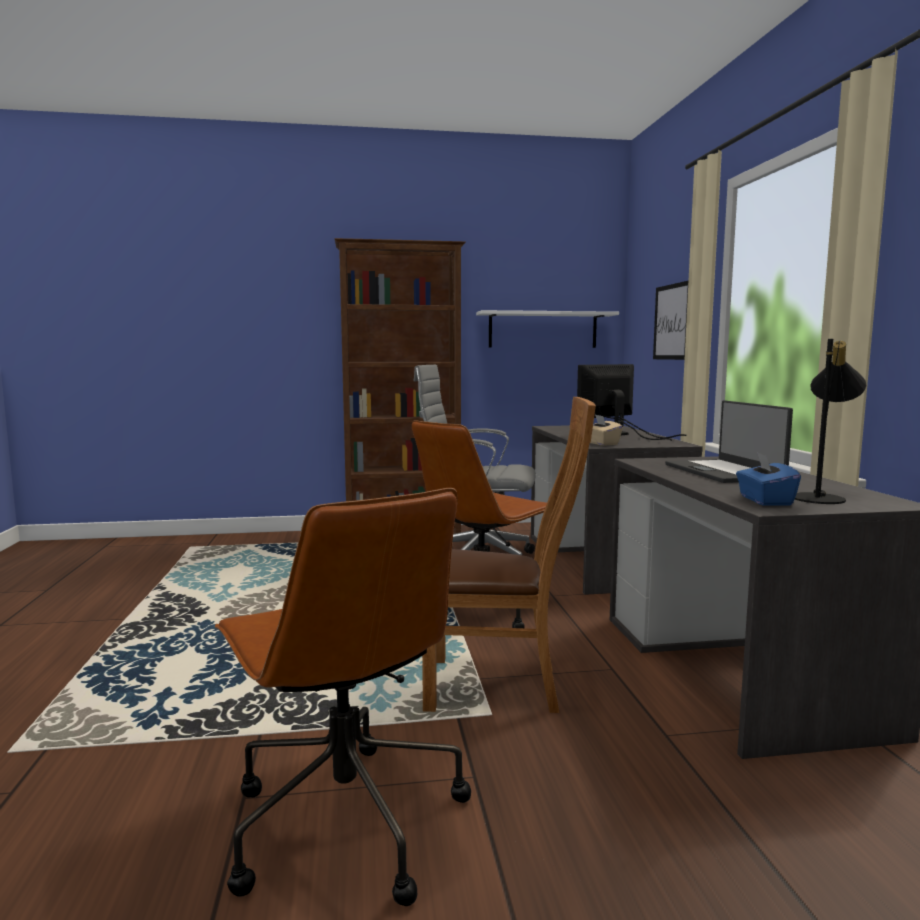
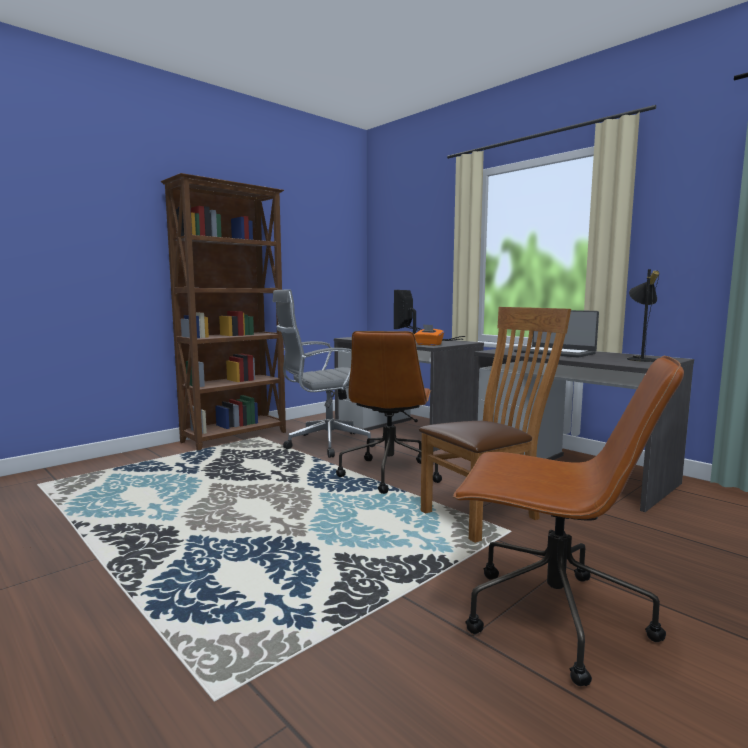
camera: 35 degrees left, 0 degrees up
white shelf [476,310,619,348] -> none
beige tissue box [591,415,623,446] -> orange tissue box [414,324,444,346]
picture [653,281,688,360] -> none
blue tissue box [736,452,801,506] -> none

